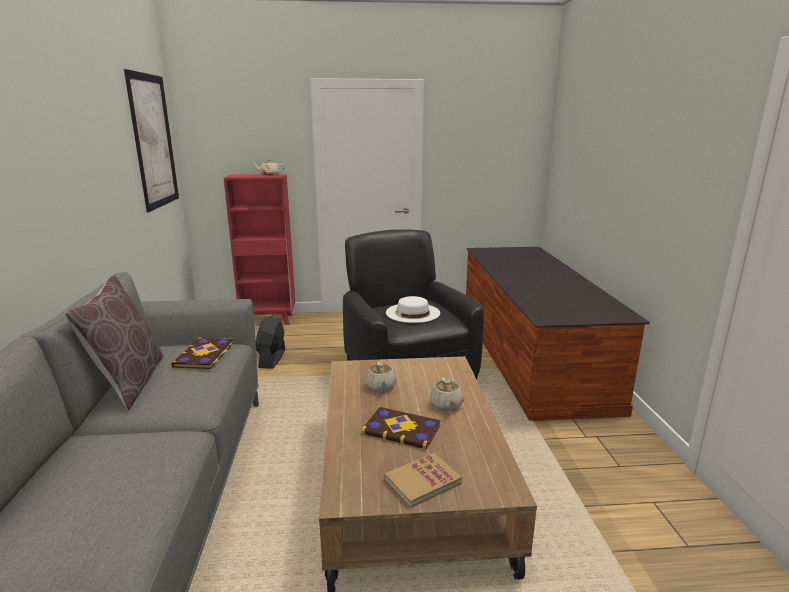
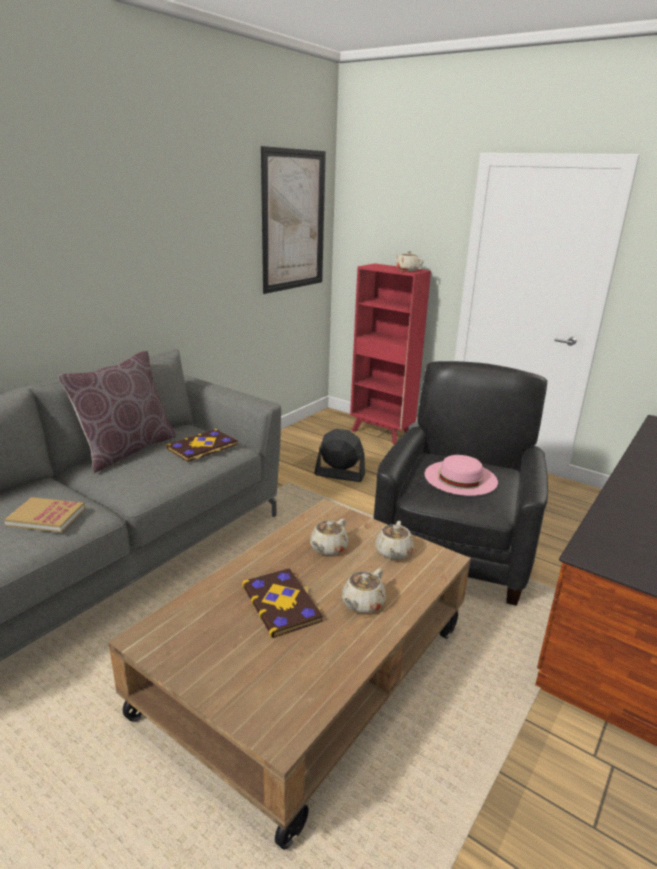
camera: 40 degrees right, 5 degrees up
black fan [256,316,285,369] -> black fan turned 60 degrees clockwise [314,429,365,482]
book [384,453,462,508] -> book moved to [4,497,85,533]
white hat [386,296,440,323] -> pink hat [425,455,498,496]
none -> beige teapot [376,521,414,560]

